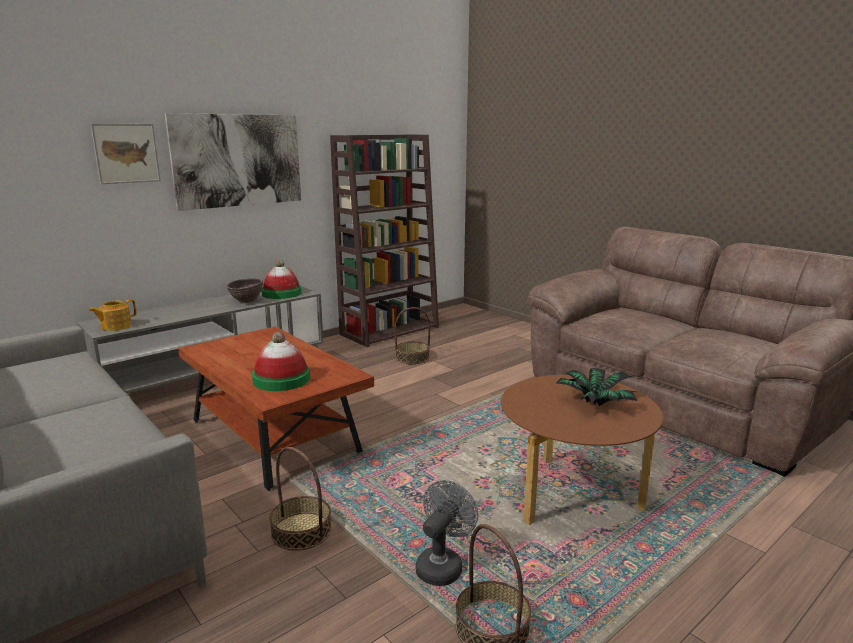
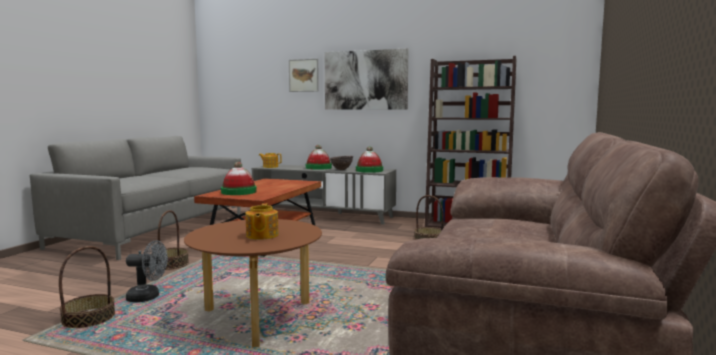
camera: 60 degrees right, 10 degrees down
potted plant [556,368,637,406] -> teapot [245,203,279,240]
none -> hat [306,145,332,170]

